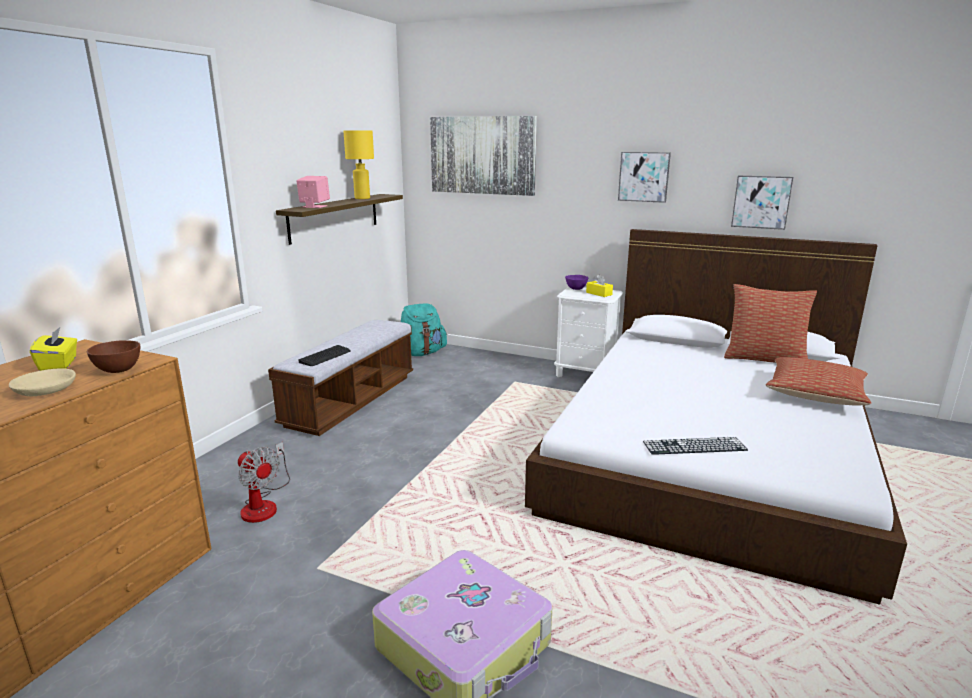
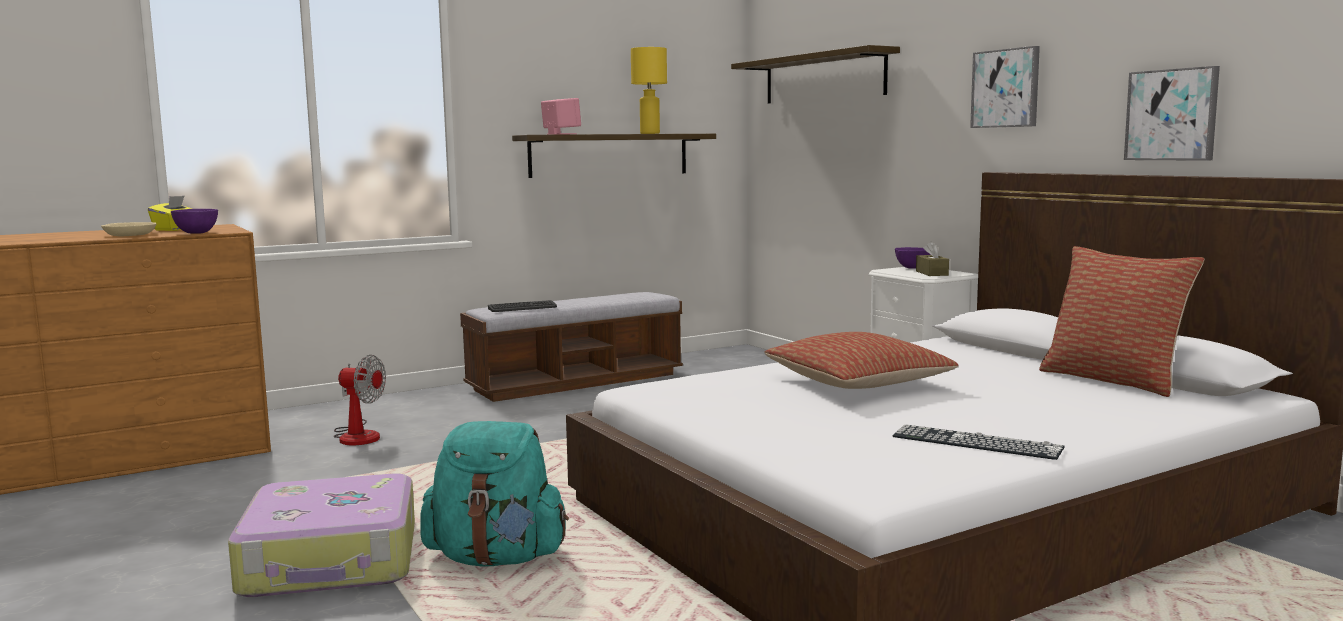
camera: 35 degrees right, 10 degrees down
brown bowl [87,340,140,373] -> purple bowl [171,209,218,234]
fan [238,442,290,523] -> fan turned 60 degrees counterclockwise [334,355,386,445]
turquoise backpack [401,303,447,356] -> turquoise backpack moved to [420,421,569,567]
picture [430,116,537,196] -> shelf [731,45,900,103]
yellow tissue box [586,274,613,297] -> brown tissue box [916,241,949,276]
keyboard [643,436,748,455] -> keyboard moved to [893,425,1065,460]
pillow [766,357,871,406] -> pillow moved to [765,332,958,389]

